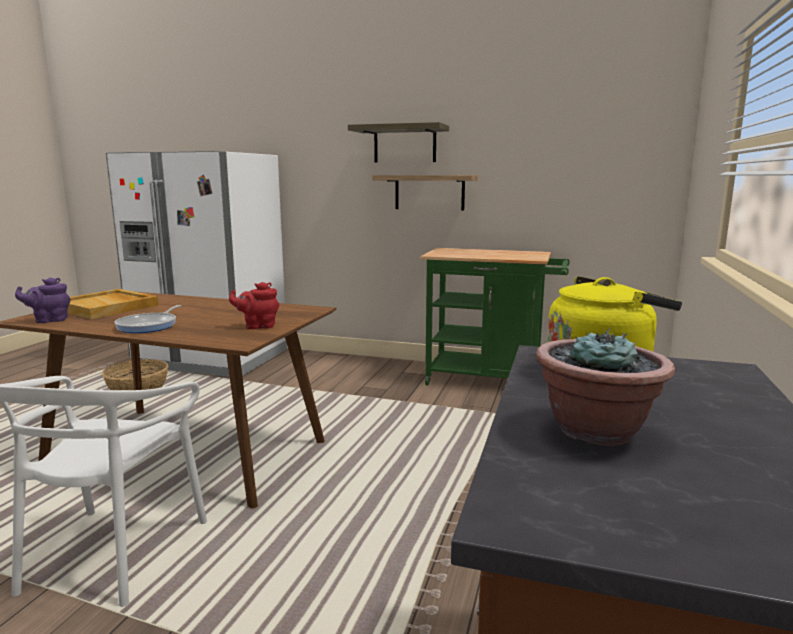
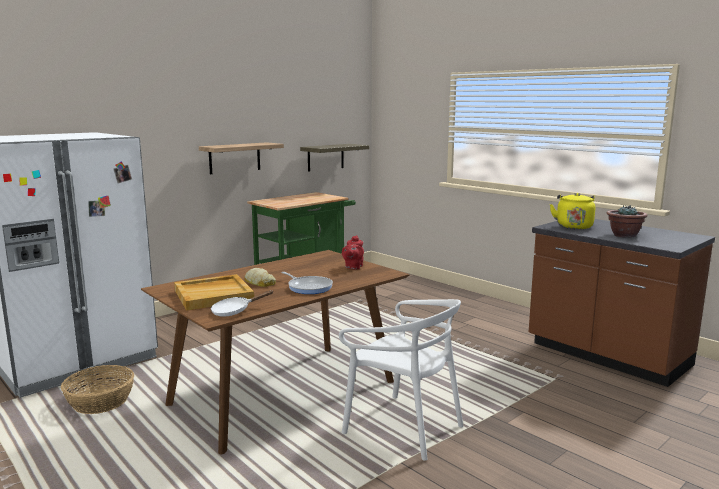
camera: 60 degrees left, 0 degrees up
purple teapot [15,278,70,323] -> white frying pan [211,290,273,317]
shelf [348,122,449,163] -> shelf moved to [300,144,369,172]
none -> bread [244,268,276,287]

